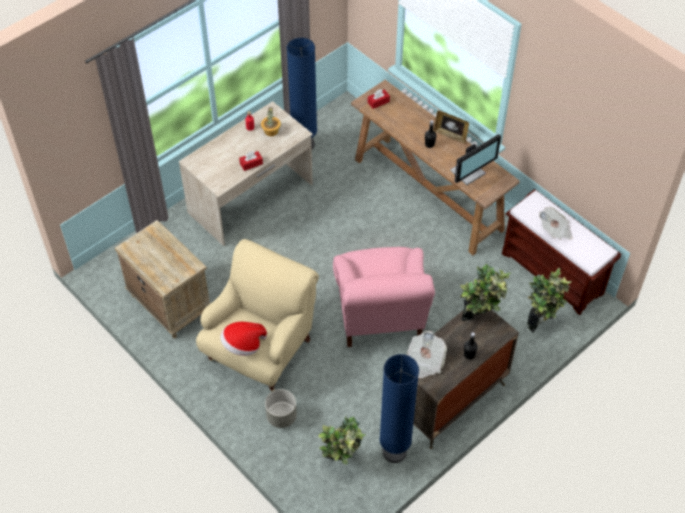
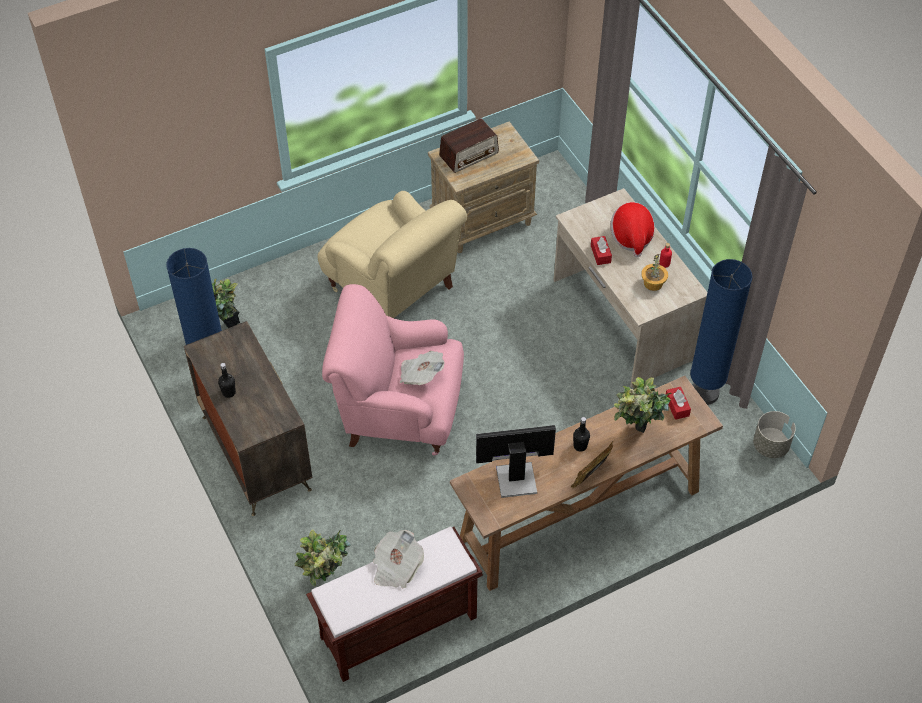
camera: 105 degrees right, 0 degrees up
hat [220,322,267,356] -> hat moved to [610,202,655,257]
grey planter [265,389,297,428] -> grey planter moved to [753,411,796,458]
newspaper [407,331,447,378] -> newspaper moved to [400,351,445,385]
monitor [450,134,501,185] -> monitor turned 105 degrees clockwise [476,425,556,498]
potted plant [460,264,511,321] -> potted plant moved to [614,377,672,433]
none -> radio [439,118,499,173]

